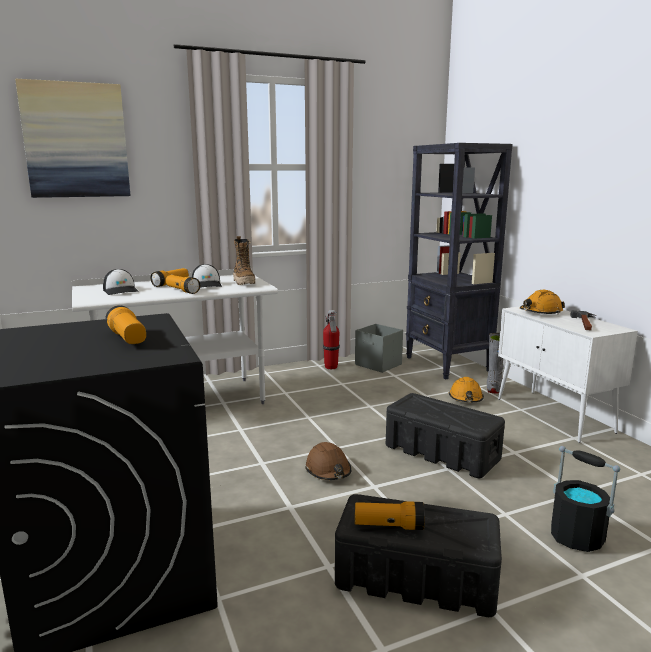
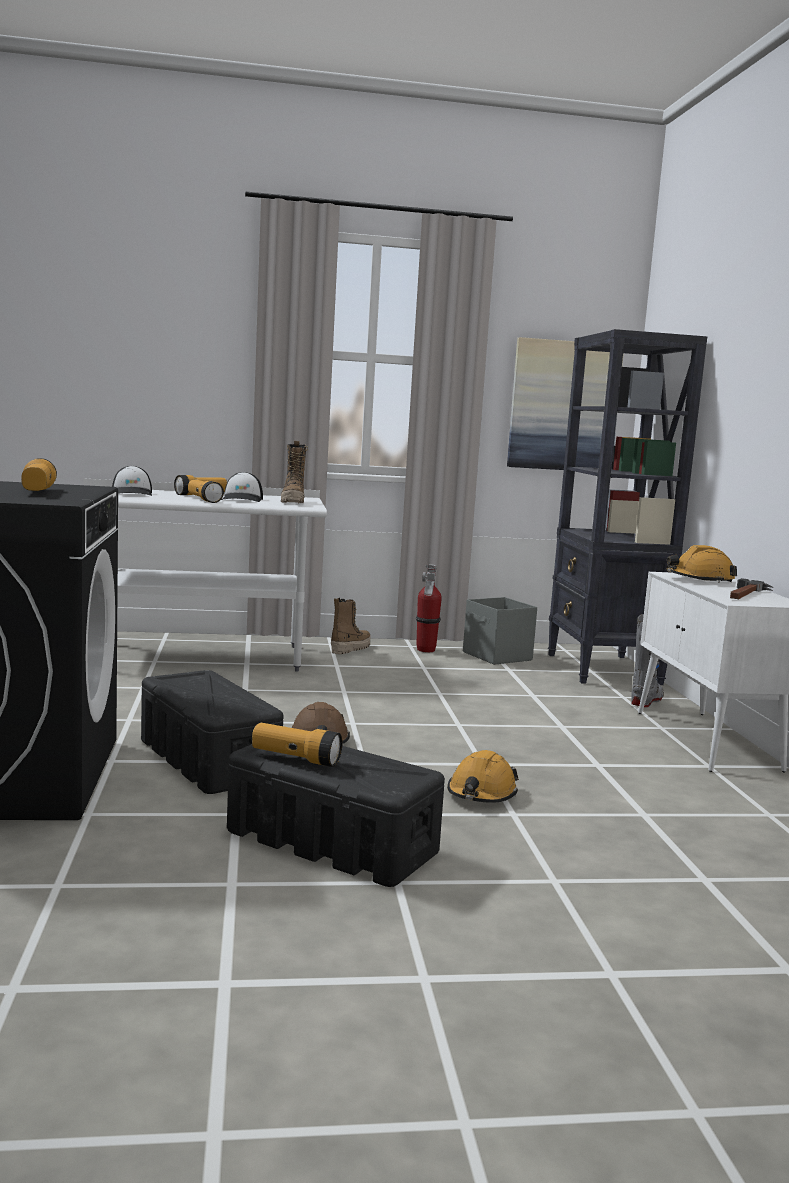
camera: 15 degrees right, 5 degrees down
picture [15,79,130,198] -> picture moved to [507,337,624,470]
black storage box [386,393,505,478] -> black storage box moved to [141,670,283,794]
orange hard hat [449,377,484,402] -> orange hard hat moved to [447,750,519,803]
black bucket [551,446,620,552] -> none
none -> boot [331,598,371,654]

